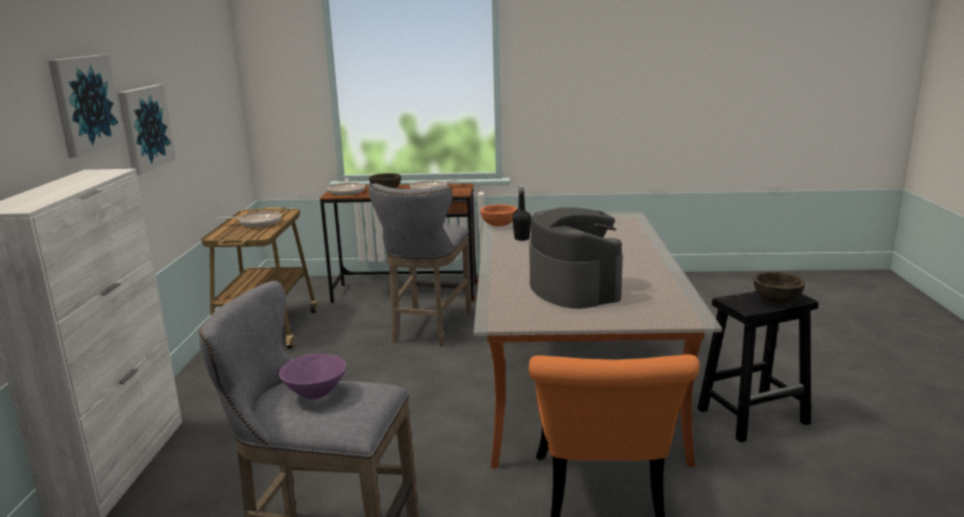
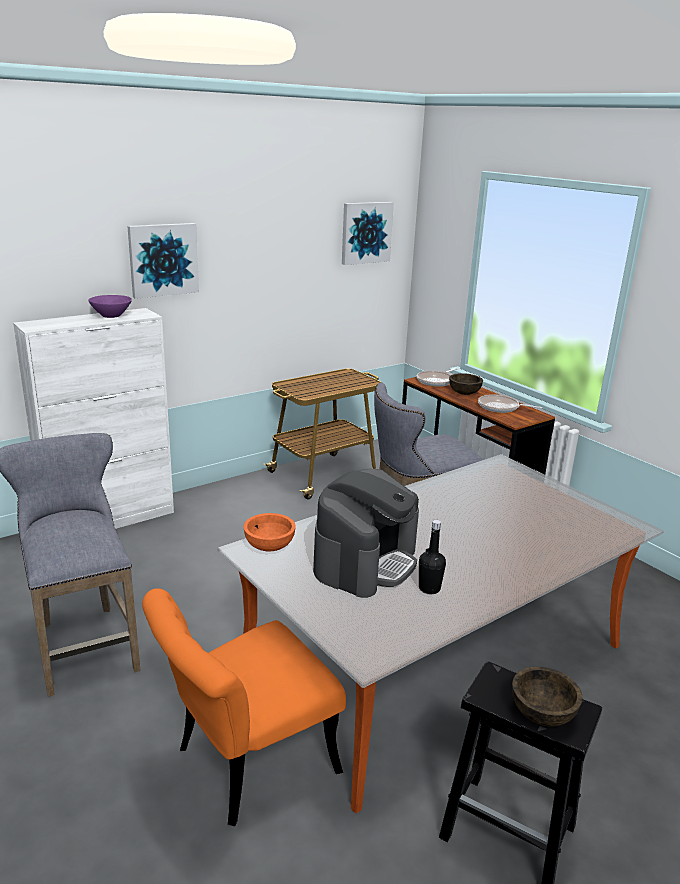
camera: 50 degrees right, 5 degrees up
picture [118,84,176,175] -> picture moved to [342,202,394,265]
frying pan [216,211,282,227] -> none
purple bowl [279,354,346,399] -> purple bowl moved to [88,295,132,318]
orange bowl [480,204,517,226] -> orange bowl moved to [243,513,296,551]
black bottle [512,186,531,241] -> black bottle moved to [419,520,446,594]

